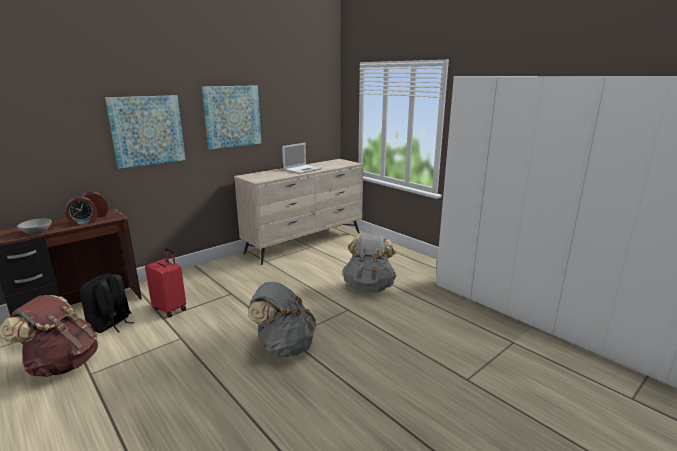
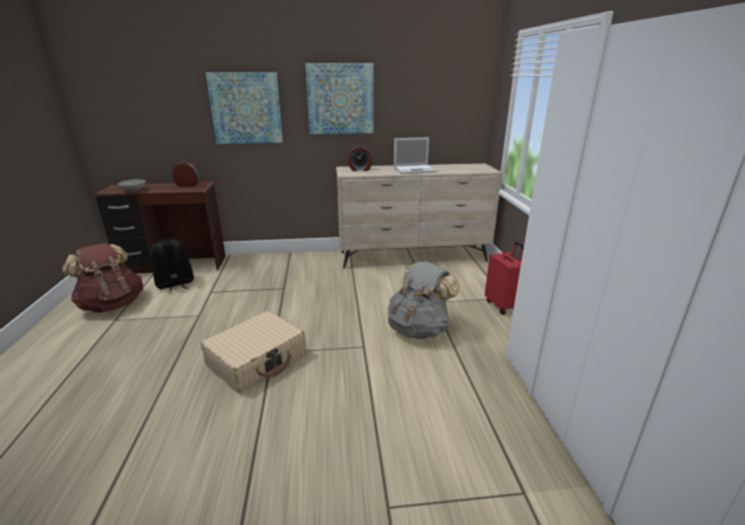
camera: 35 degrees right, 5 degrees up
alarm clock [65,196,97,226] -> alarm clock moved to [348,145,372,171]
red suitcase [145,248,186,318] -> red suitcase moved to [485,242,524,315]
grey backpack [248,282,316,357] -> beige suitcase [201,311,306,393]

